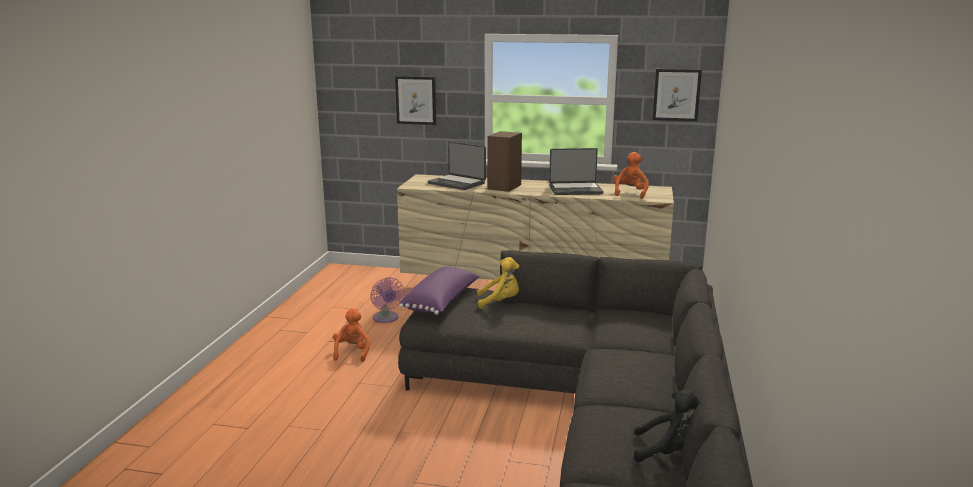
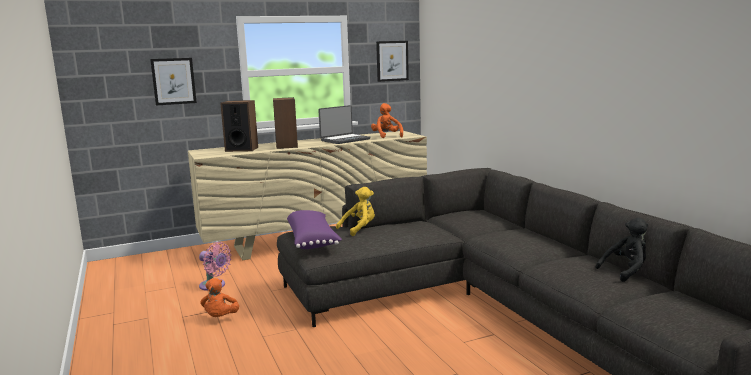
camera: 35 degrees left, 5 degrees down
orange plush toy [333,308,370,362] -> orange plush toy turned 150 degrees counterclockwise [200,278,239,317]
laptop [428,141,486,190] -> speaker [220,100,258,152]

